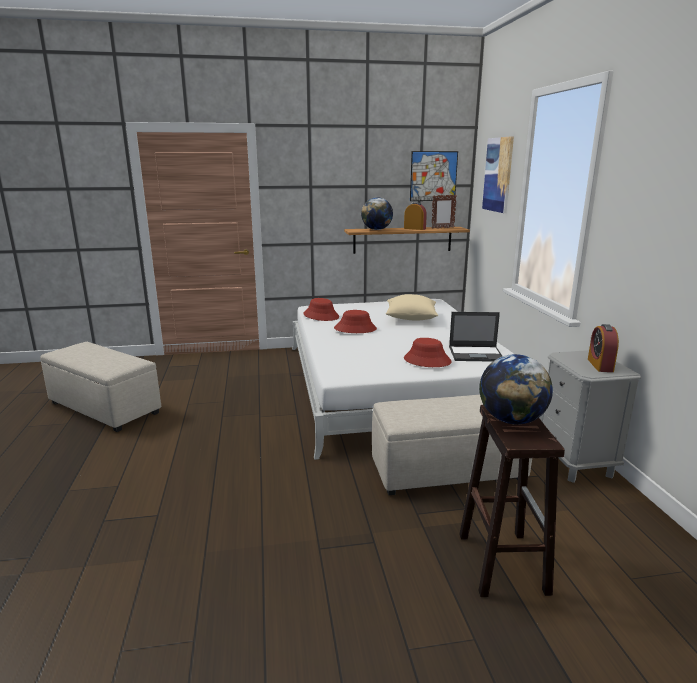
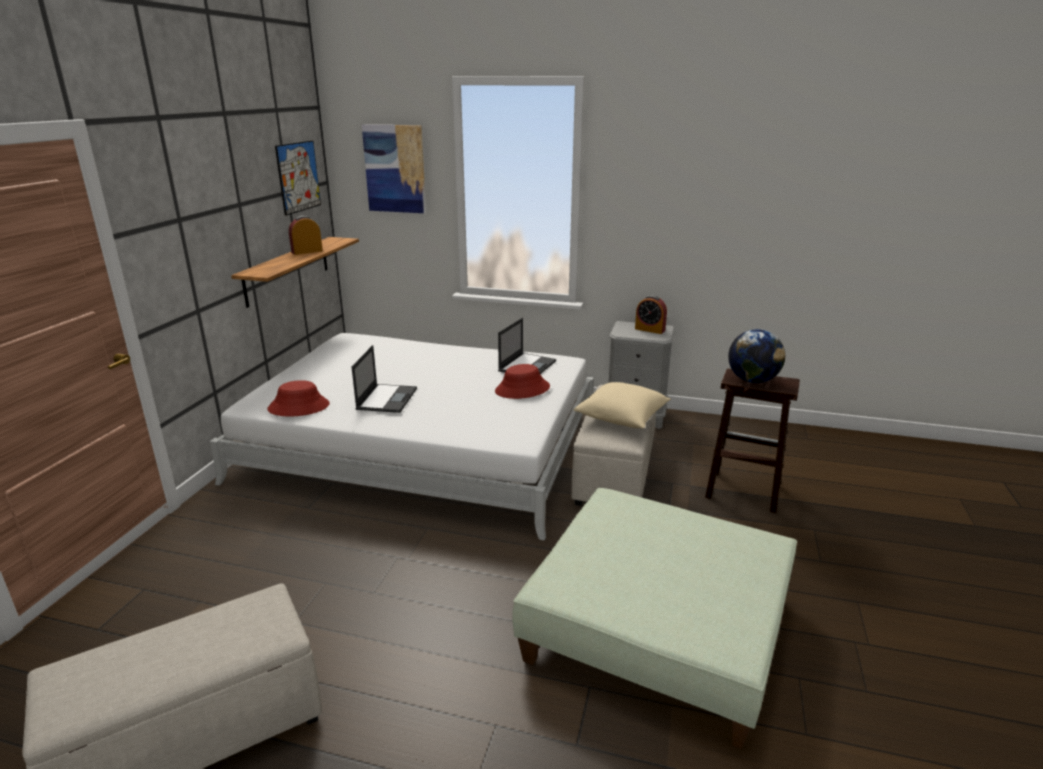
camera: 65 degrees left, 5 degrees up
red hat [334,310,377,333] -> laptop [351,345,417,413]
globe [361,197,393,230] -> none
beige pillow [386,294,438,320] -> beige pillow moved to [574,382,671,428]
picture frame [432,194,456,229] -> none
none -> green ottoman [512,488,797,749]

